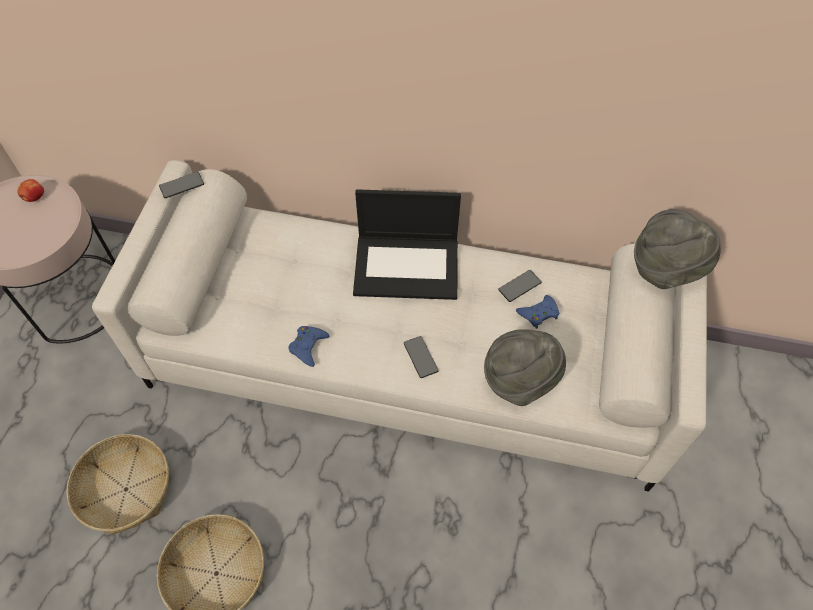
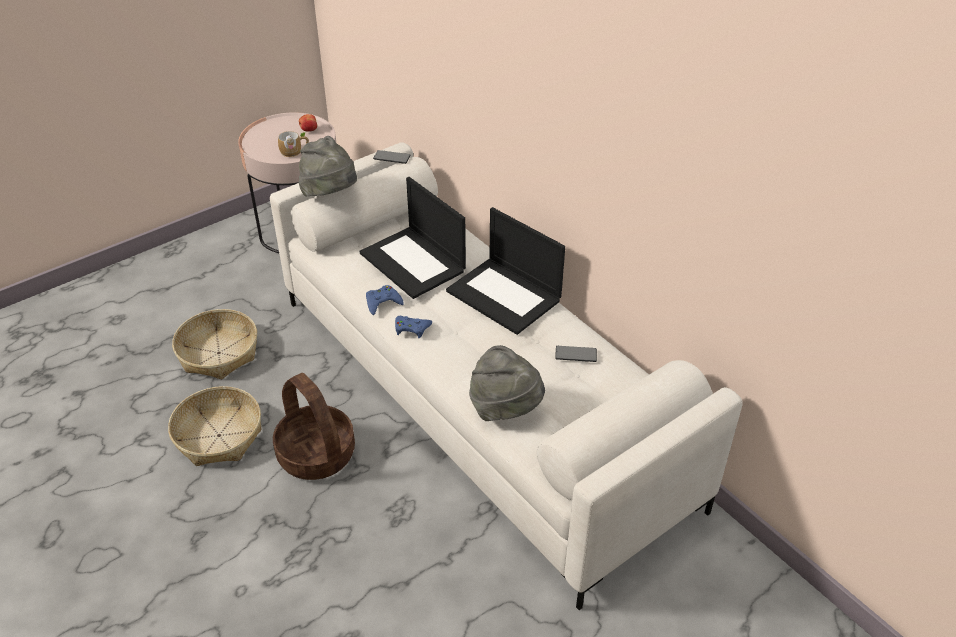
camera: 40 degrees right, 15 degrees down
phone [404,336,438,378] -> none
blue game controller [516,295,559,329] -> blue game controller moved to [395,316,432,338]
grey hat [634,209,721,289] -> grey hat moved to [299,136,357,196]
none -> basket [273,373,355,480]
none -> mug [278,131,309,157]
none -> laptop [359,177,466,299]

